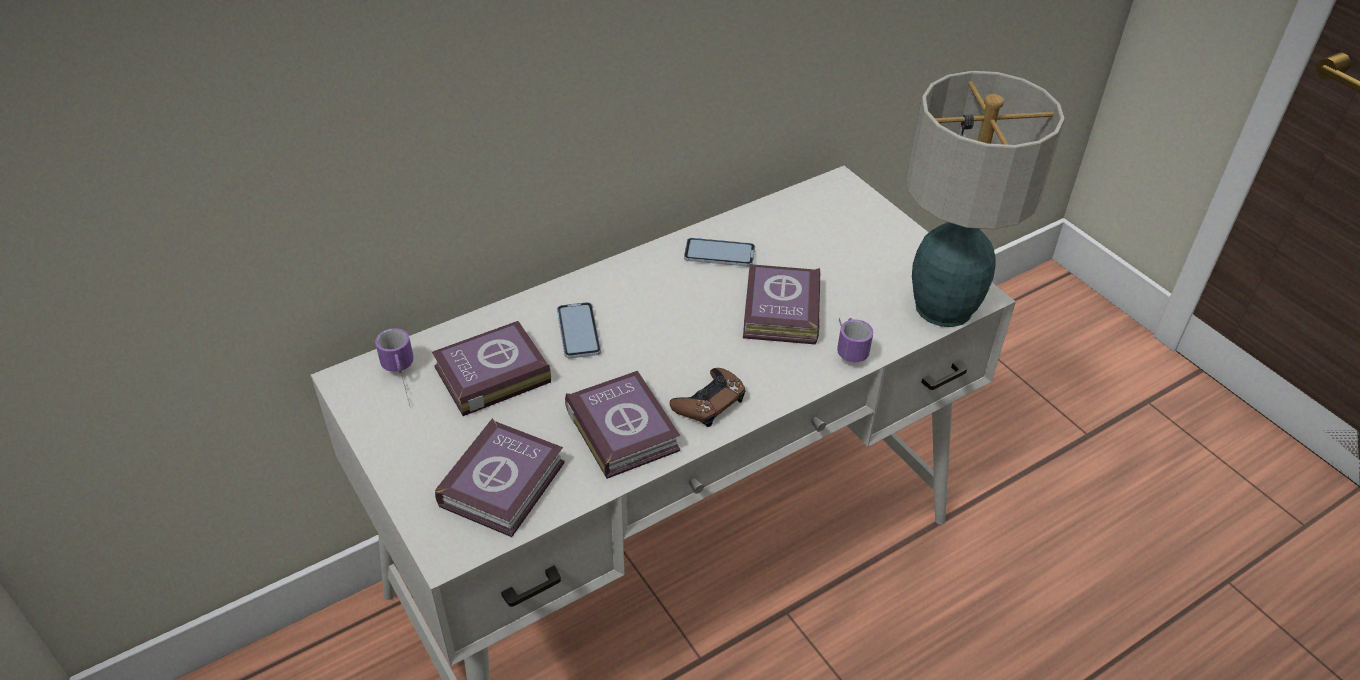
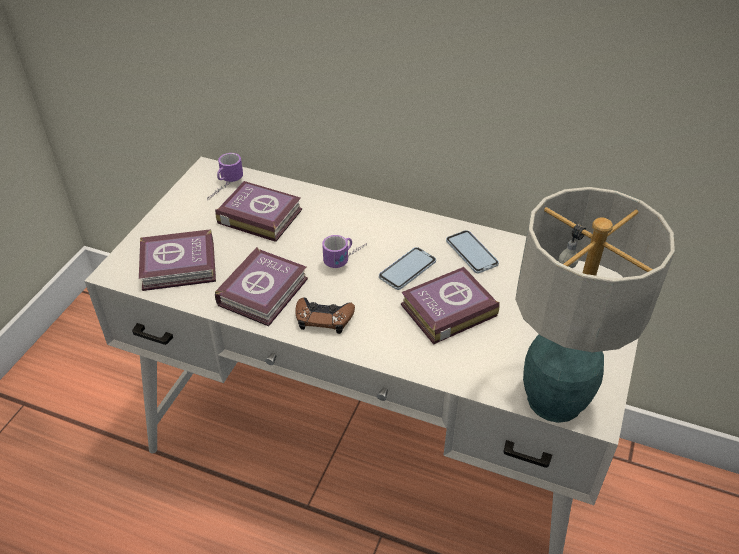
camera: 55 degrees right, 0 degrees up
phone [557,302,601,358] -> phone moved to [379,247,436,290]
mug [837,318,873,362] -> mug moved to [322,235,367,268]

